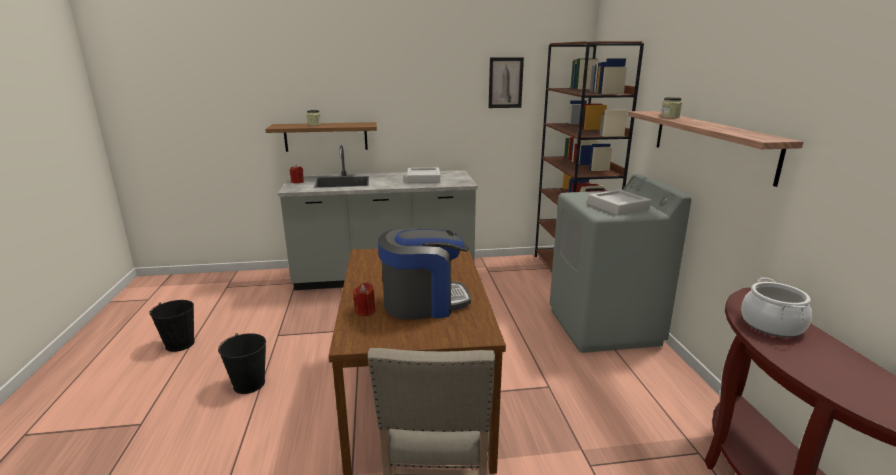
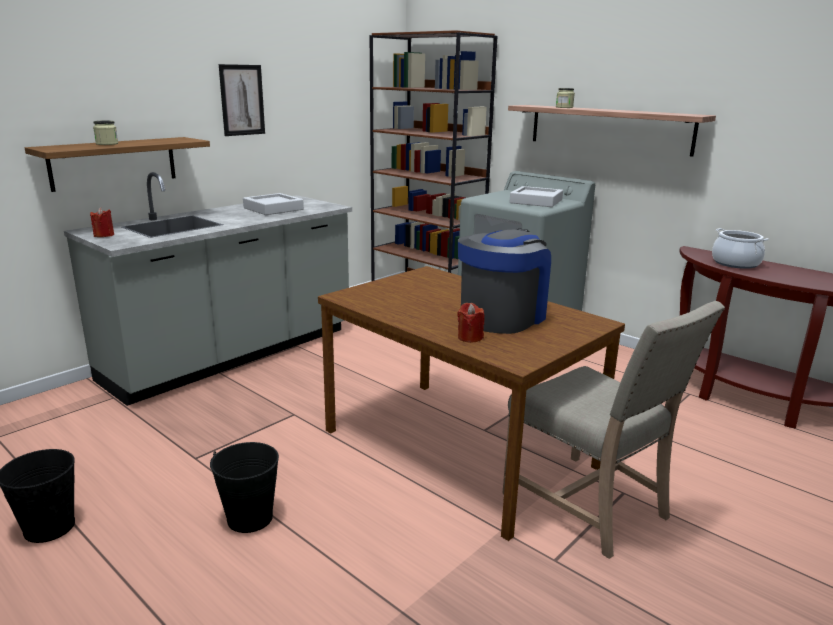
camera: 40 degrees left, 0 degrees up
picture [489,57,524,108] -> picture moved to [219,64,265,136]

